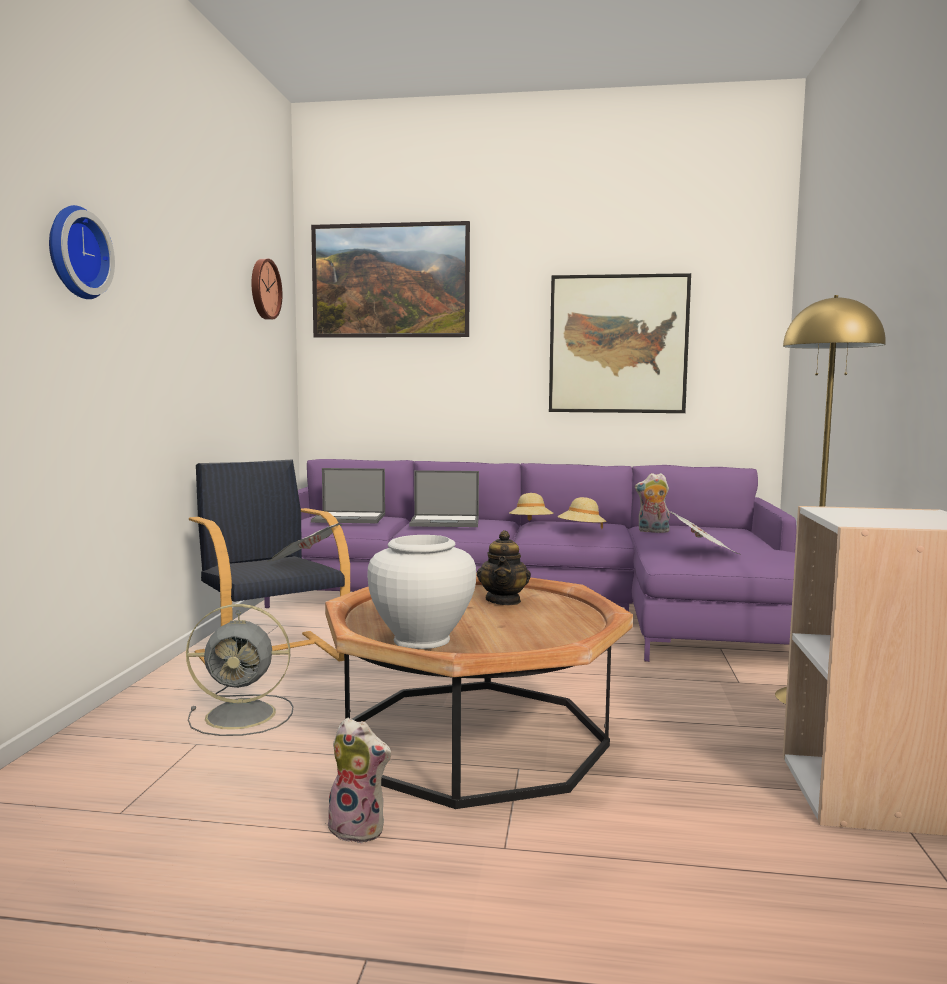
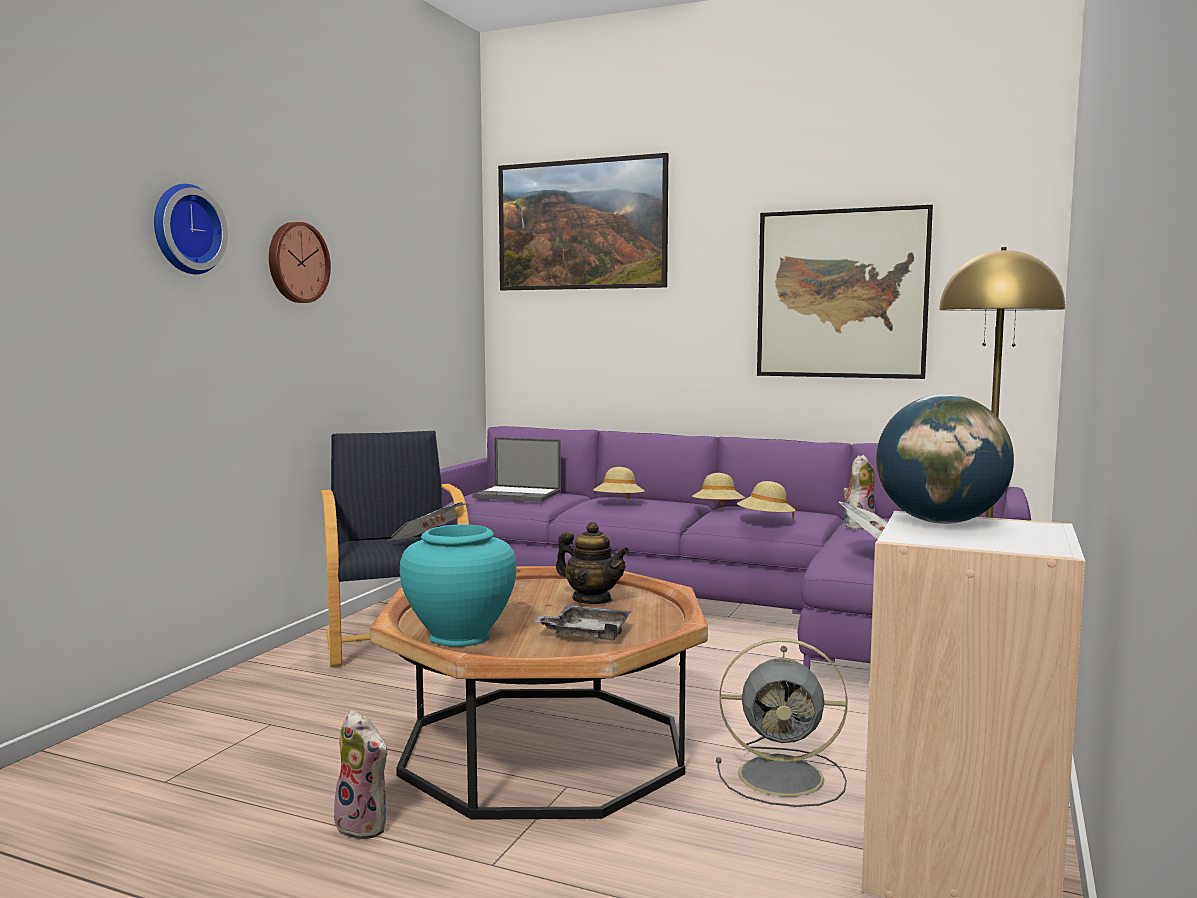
camera: 15 degrees right, 0 degrees up
grey fan [186,604,293,736] -> grey fan moved to [716,638,848,807]
wall clock [252,259,282,320] -> wall clock moved to [269,222,331,303]
white vase [367,535,476,649] -> turquoise vase [400,524,517,647]
laptop [409,470,479,527] -> beige hat [593,467,645,499]
teapot [477,530,531,605] -> teapot turned 75 degrees counterclockwise [556,522,630,604]
plush toy [635,473,670,533] -> plush toy turned 105 degrees clockwise [843,455,875,530]
none -> grey tray [533,605,631,640]
none -> globe [876,394,1014,524]

